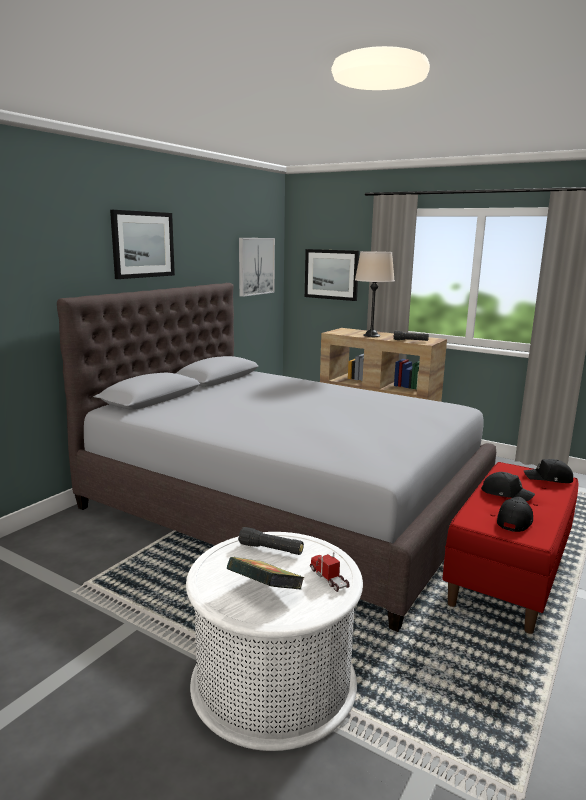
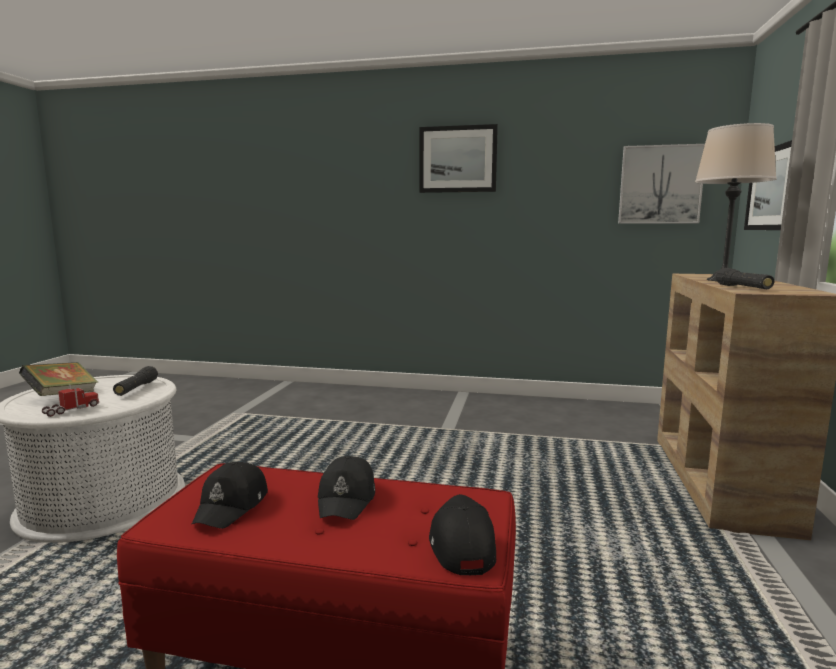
camera: 70 degrees right, 5 degrees down
grey bed [57,283,496,632] -> none
black cap [497,497,533,532] -> black cap turned 90 degrees clockwise [191,462,268,529]

